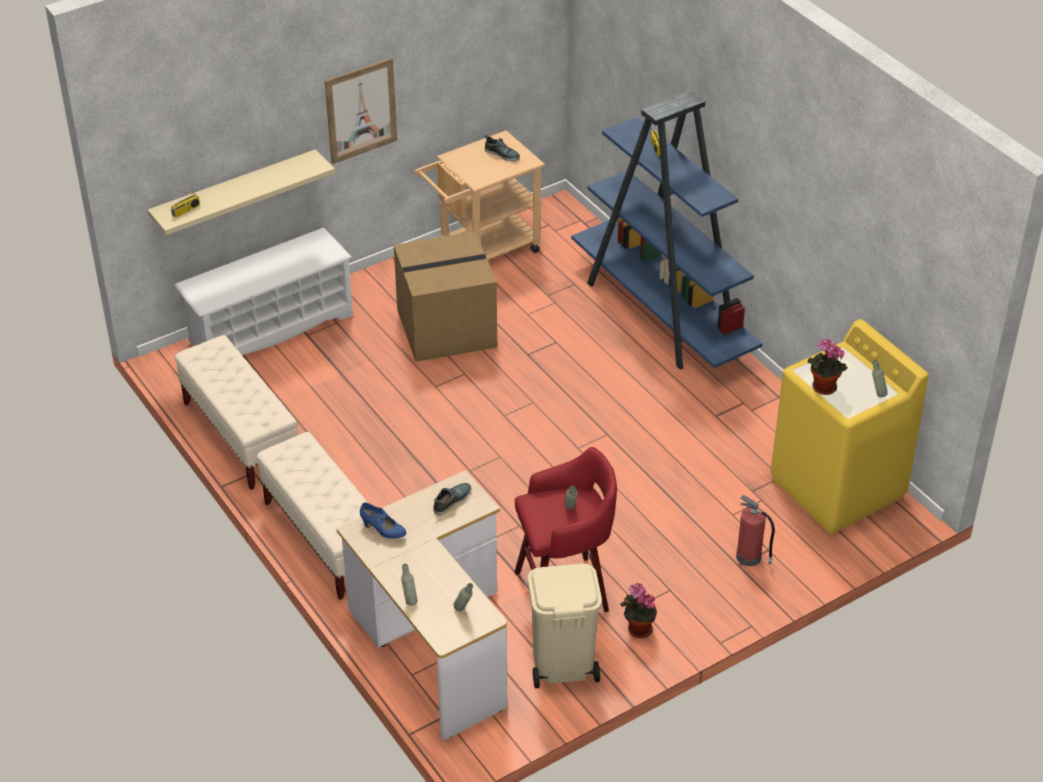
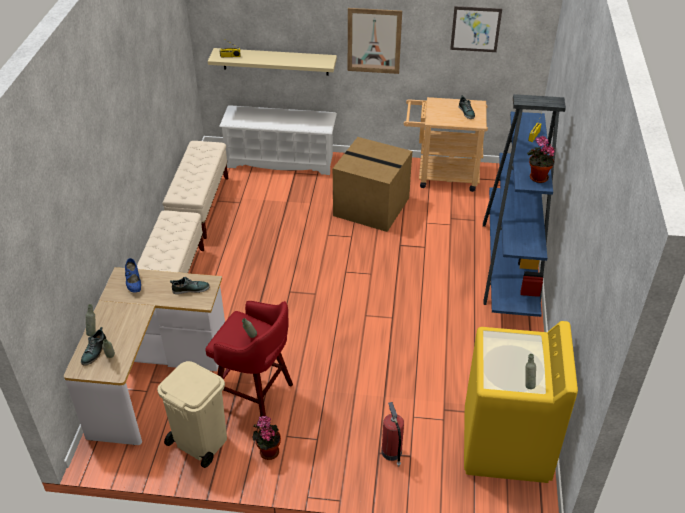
camera: 40 degrees right, 0 degrees up
potted plant [808,339,848,395] -> potted plant moved to [527,136,555,183]
none -> shoe [81,327,106,366]
none -> picture [450,6,502,52]

